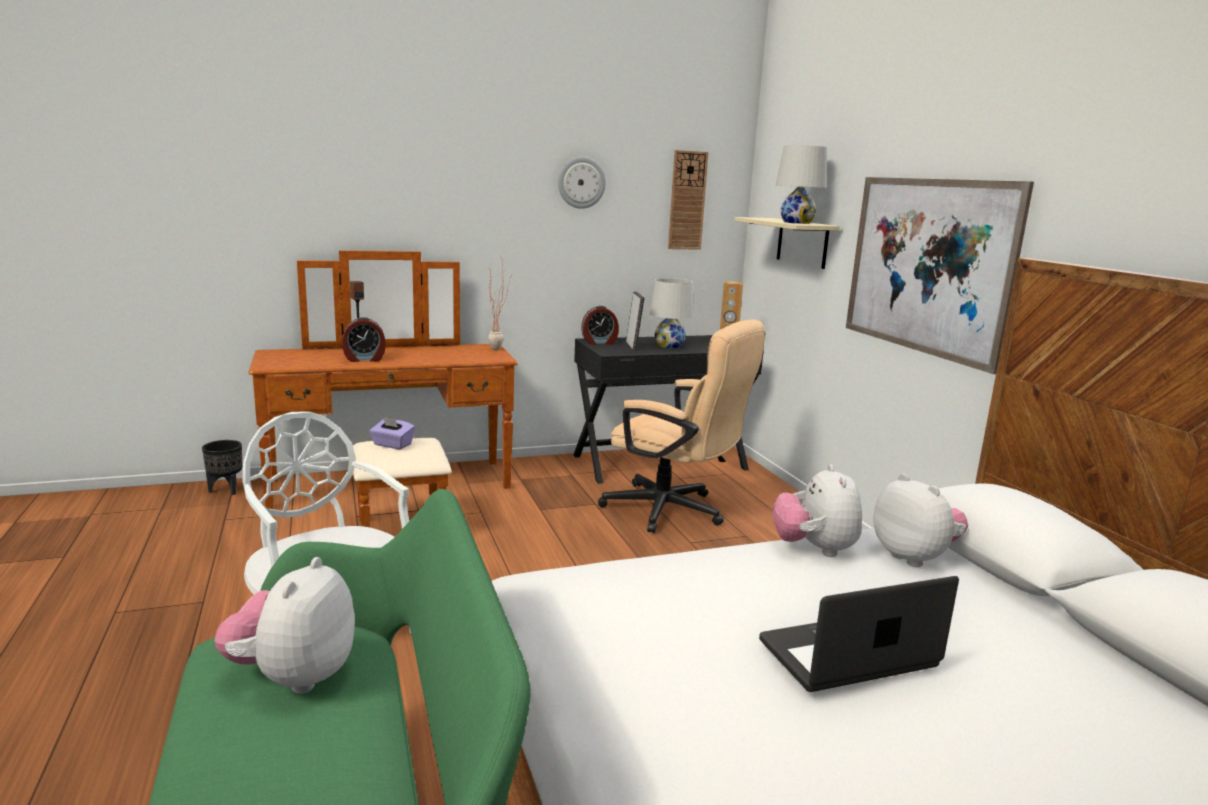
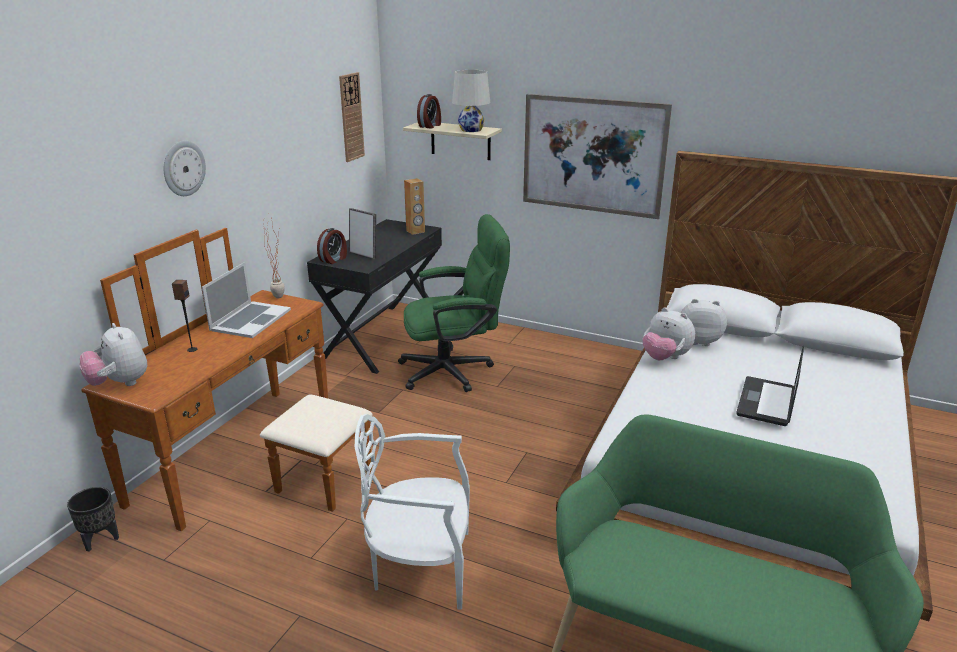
camera: 45 degrees left, 10 degrees up
plush toy [215,557,355,694] -> plush toy moved to [80,323,147,386]
alarm clock [342,317,386,362] -> alarm clock moved to [417,94,441,128]
purple tissue box [369,416,415,449] -> none
wall clock [558,157,606,209] -> wall clock moved to [164,141,206,196]
beige office chair [598,320,765,533] -> green office chair [398,214,510,392]
white table lamp [649,278,694,348] -> none
none -> laptop [202,262,291,338]

